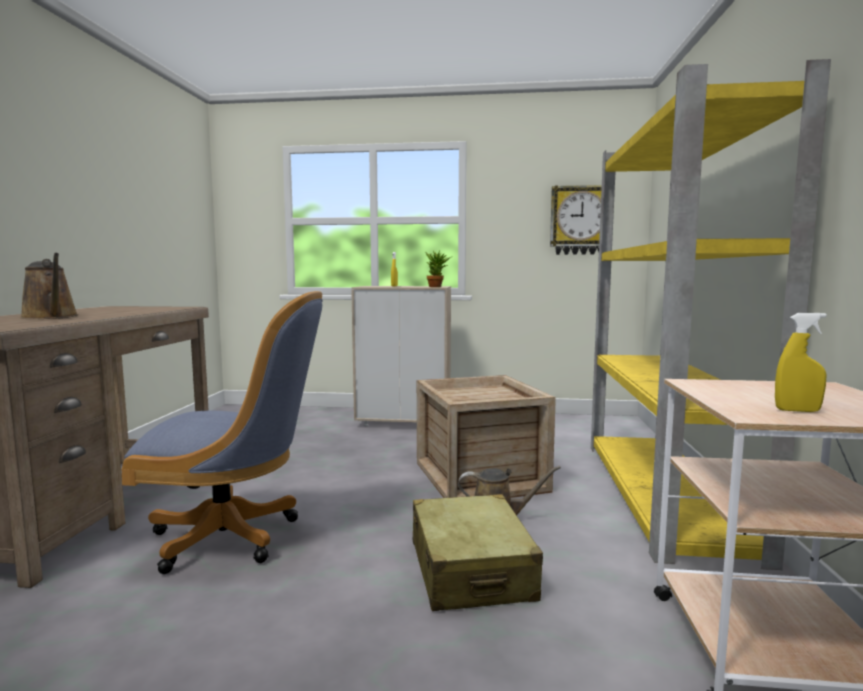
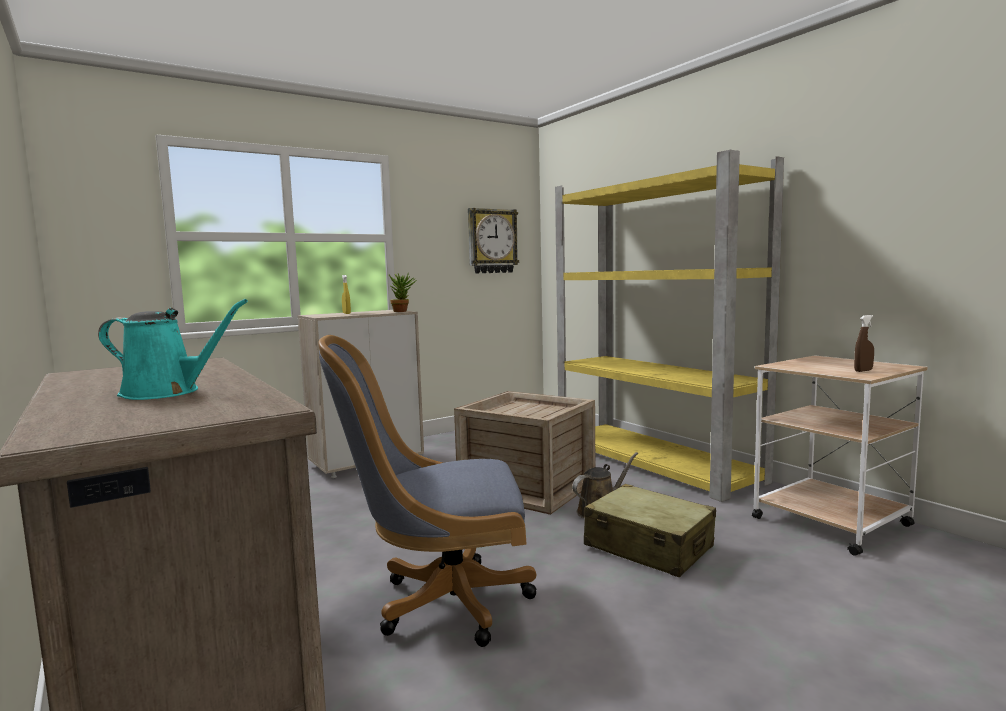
camera: 40 degrees left, 0 degrees up
brown watering can [20,253,78,319] -> turquoise watering can [98,299,248,400]
blue office chair [122,291,323,574] -> blue office chair turned 150 degrees counterclockwise [318,335,537,647]
yellow spray bottle [775,313,827,412] -> brown spray bottle [854,315,874,372]

